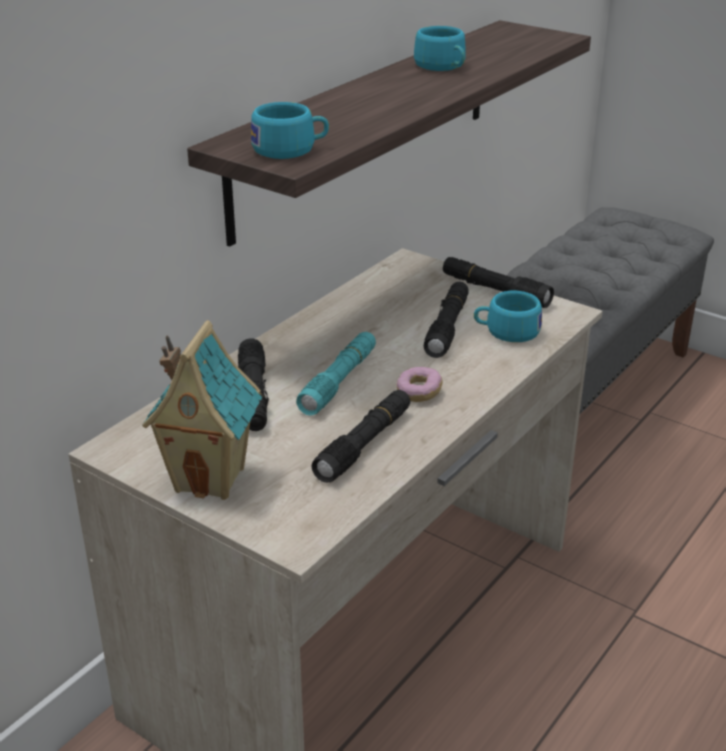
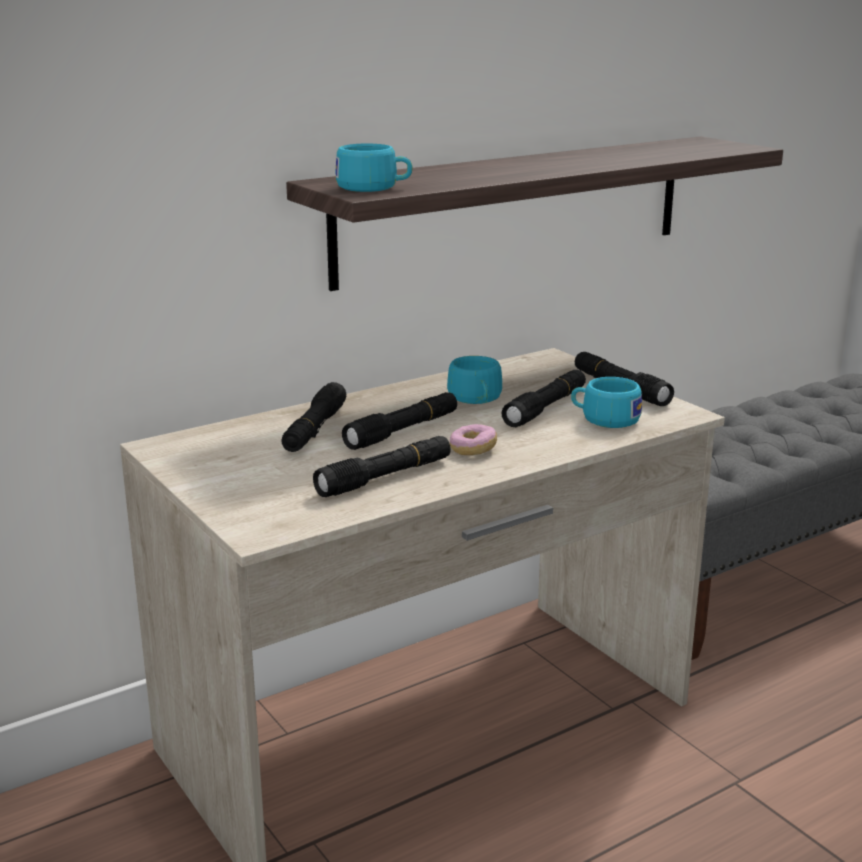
camera: 20 degrees right, 10 degrees down
toy house [142,320,262,500] -> none
turquoise flashlight [296,332,376,416] -> black flashlight [342,392,457,450]
turquoise cup [414,26,466,71] -> turquoise cup moved to [447,356,502,404]

